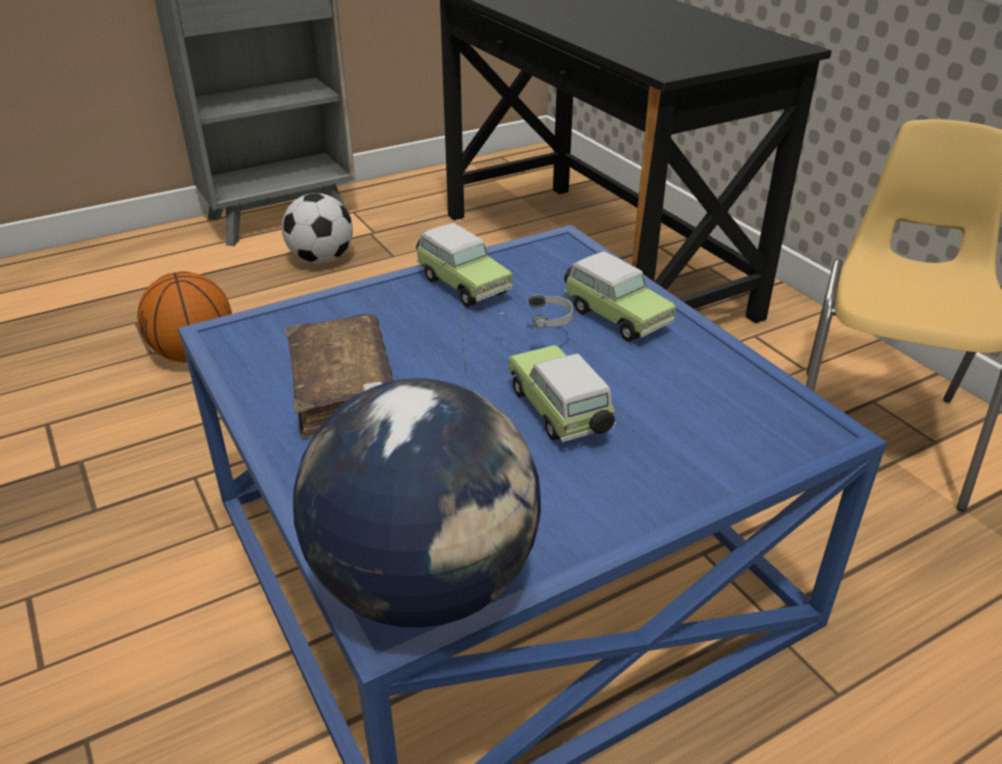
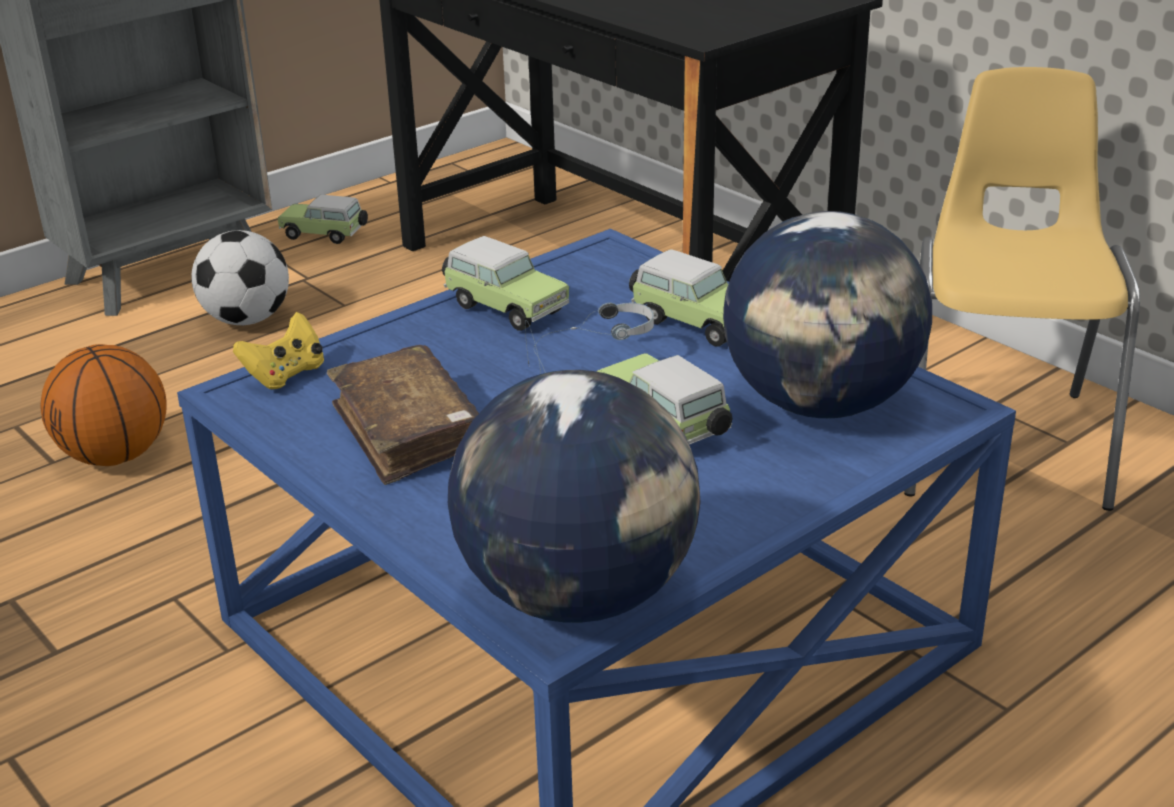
camera: 10 degrees left, 5 degrees down
none -> yellow game controller [233,312,324,389]
none -> toy car [278,195,368,244]
none -> globe [723,211,932,418]

